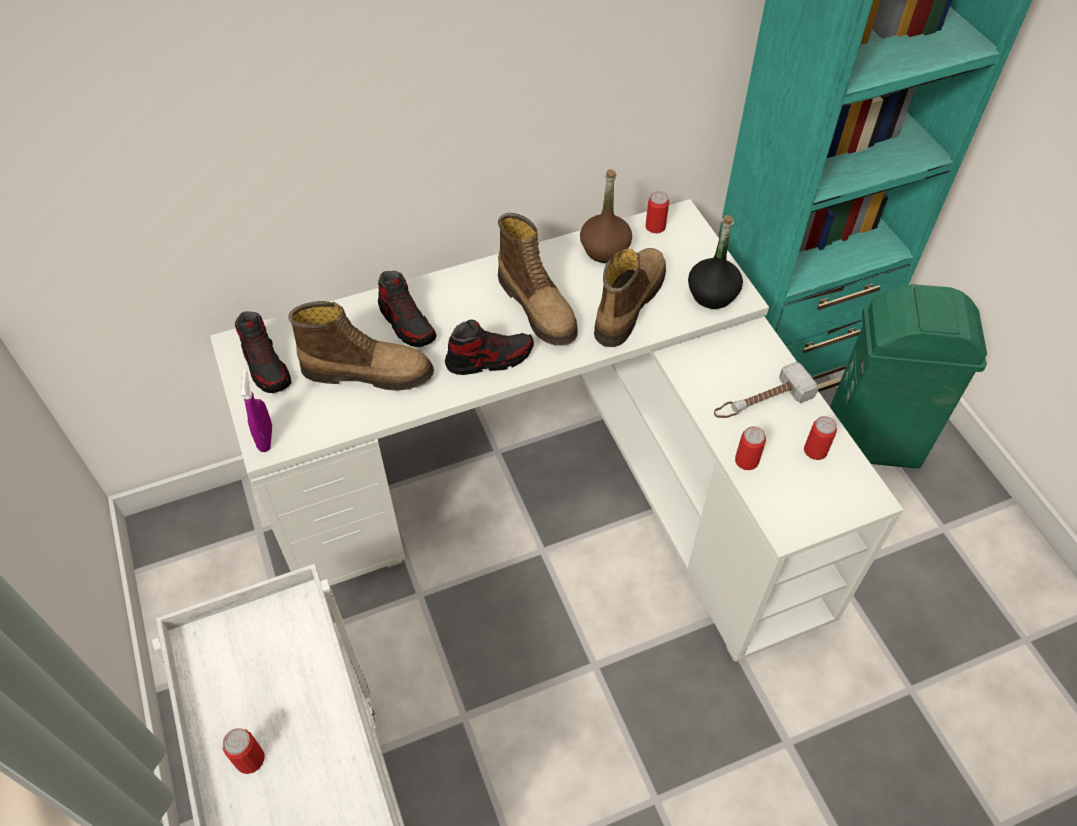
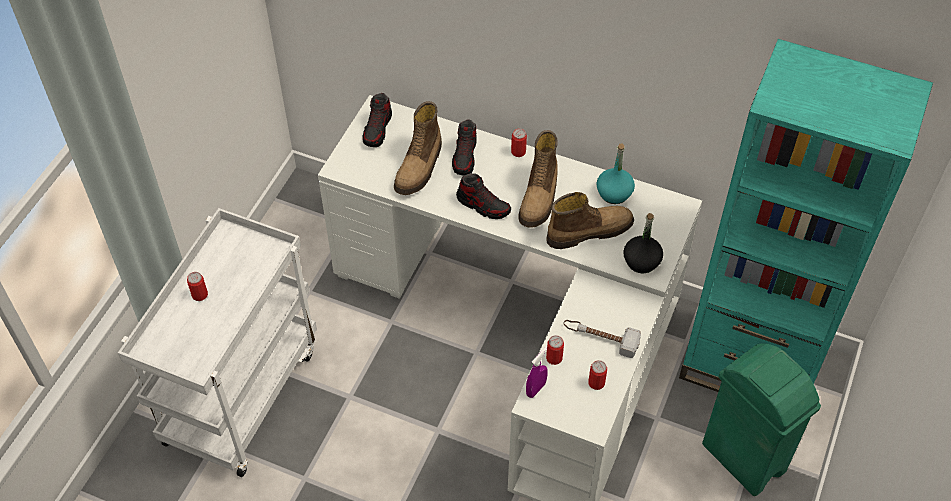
camera: 45 degrees right, 0 degrees up
purple spray bottle [241,368,272,452] -> purple spray bottle moved to [526,348,548,398]
boot [288,301,434,391] -> boot turned 60 degrees clockwise [394,101,442,195]
brown bottle [580,169,632,263] -> turquoise bottle [596,144,635,204]
can [645,191,669,233] -> can moved to [511,128,527,157]

